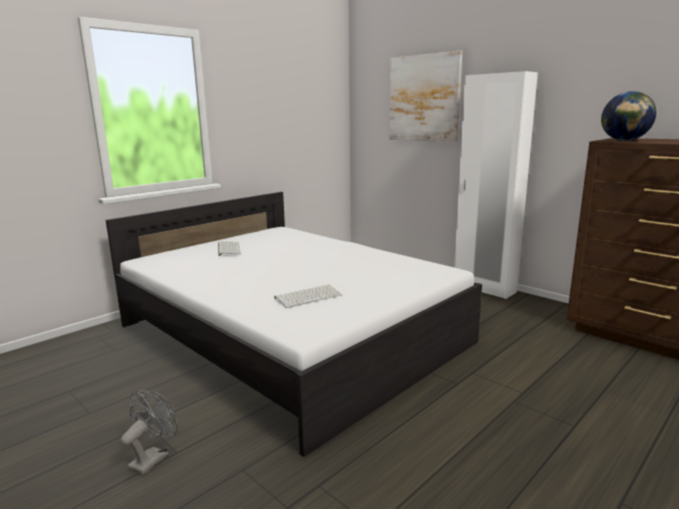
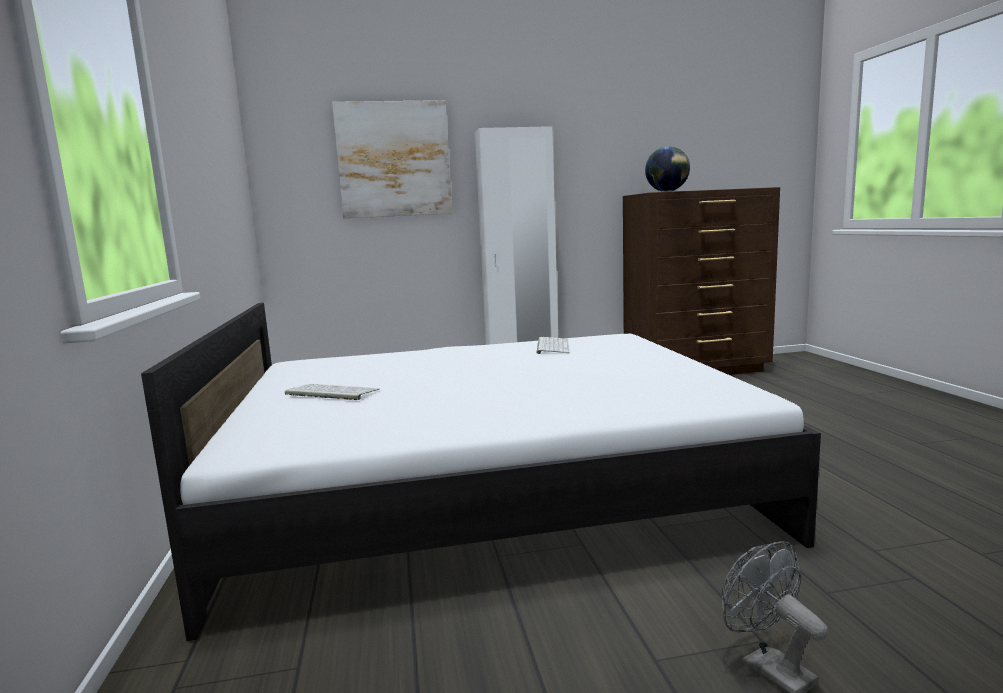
camera: 55 degrees left, 5 degrees down
keyboard [274,284,342,308] -> keyboard moved to [536,337,570,354]

